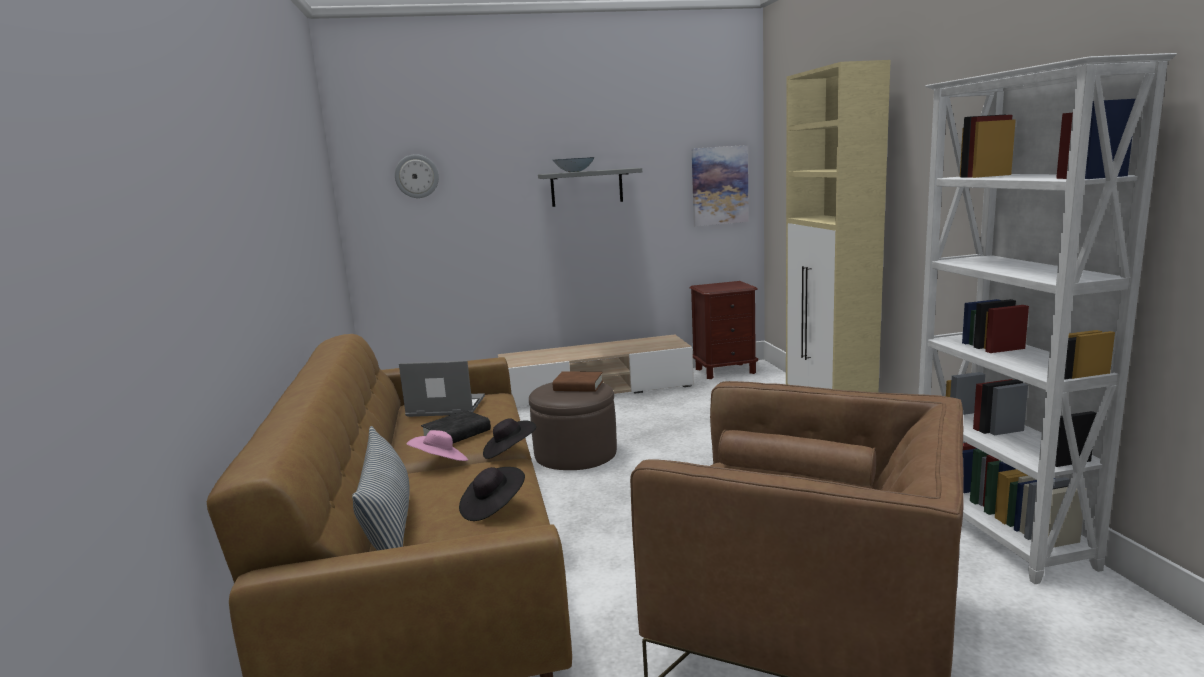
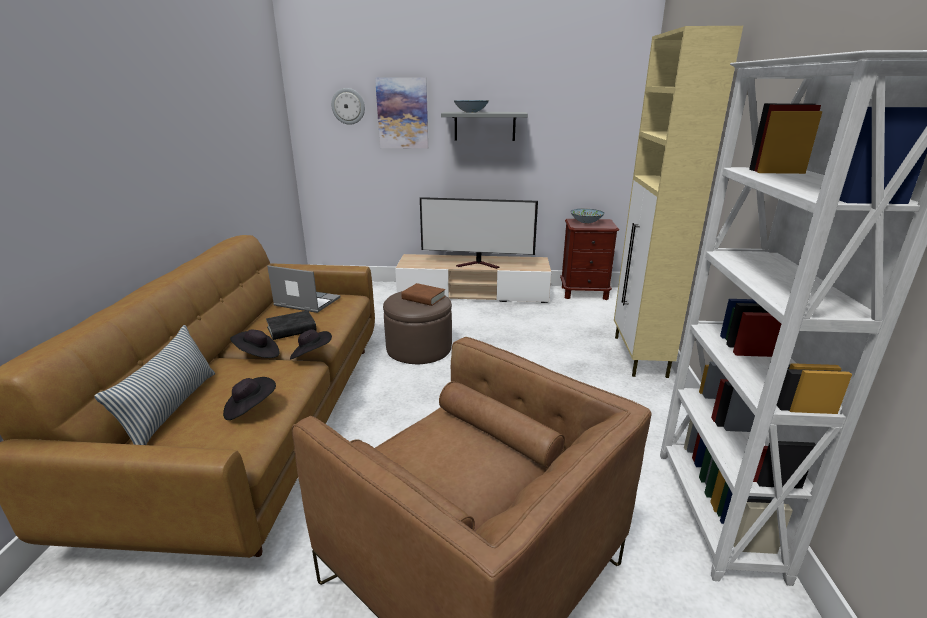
camera: 15 degrees right, 10 degrees up
pink hat [407,430,468,461] -> black hat [230,329,280,358]
picture [692,145,749,226] -> picture moved to [375,77,428,149]
none -> television [420,197,538,269]
none -> bowl [570,209,605,224]

